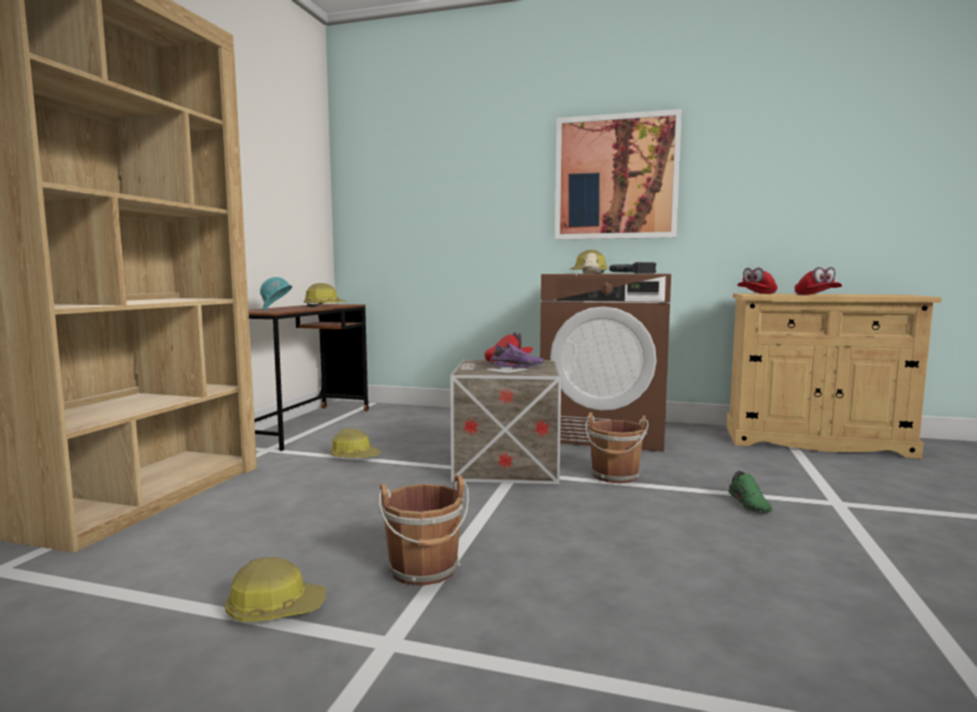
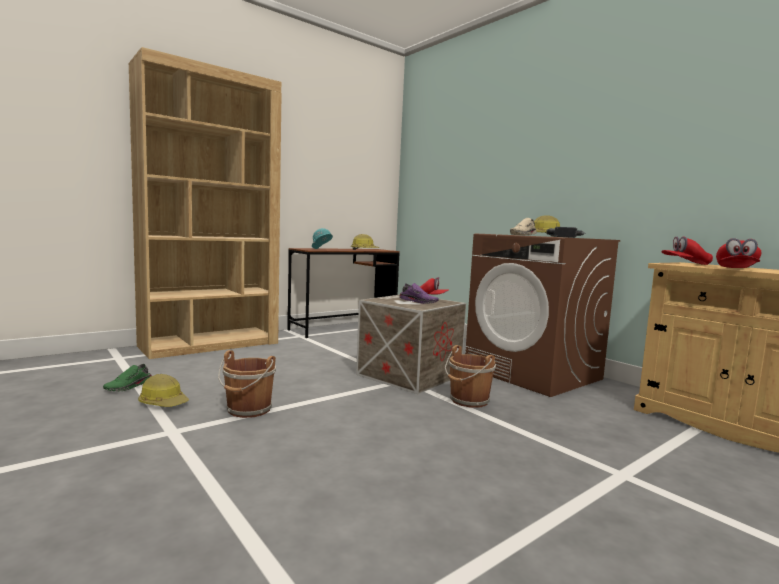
camera: 35 degrees right, 0 degrees up
hard hat [330,428,382,458] -> none
picture [555,109,682,240] -> none
green shoe [729,471,772,513] -> green shoe moved to [103,364,152,392]

